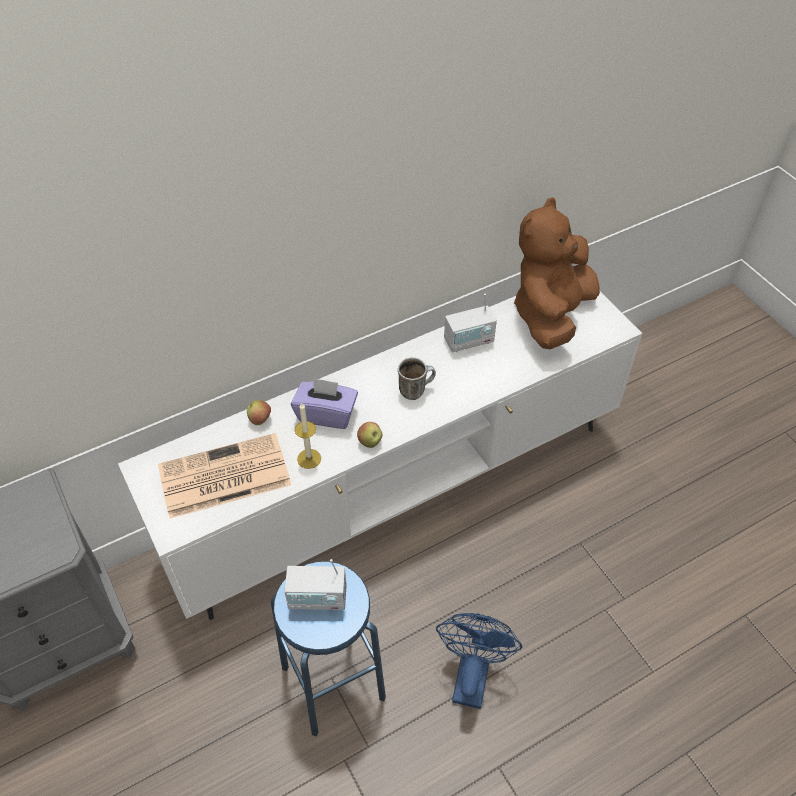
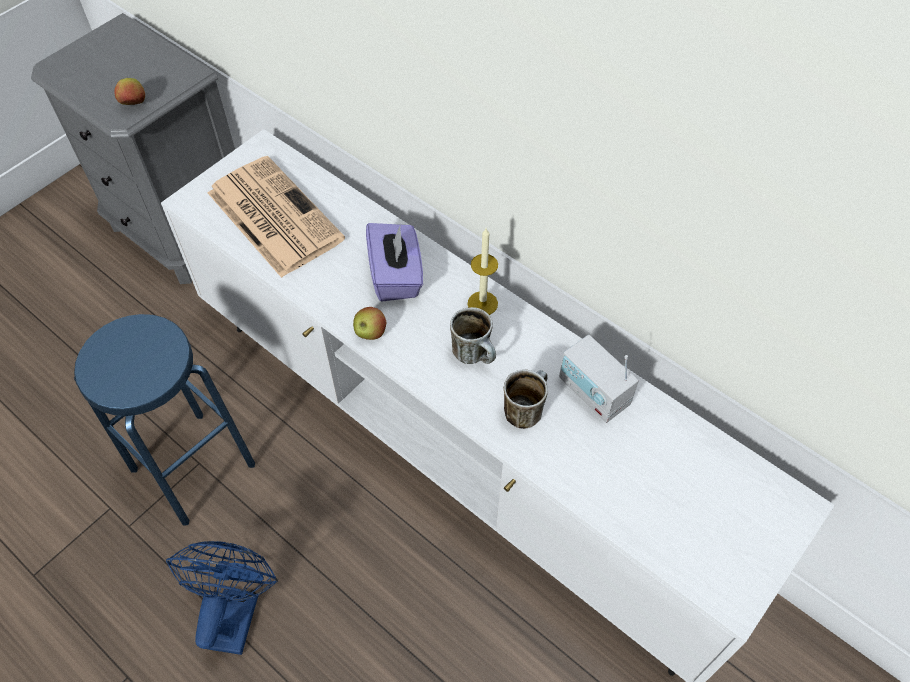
camera: 70 degrees right, 5 degrees up
apple [247,400,271,425] -> apple moved to [114,78,145,105]
radio [284,559,347,610] -> none
candle [295,402,321,469] -> candle moved to [468,228,498,315]
blue fan [436,613,522,709] -> blue fan turned 75 degrees counterclockwise [166,541,278,655]
brown plush toy [514,197,600,349] -> none
none -> mug [504,369,548,429]

